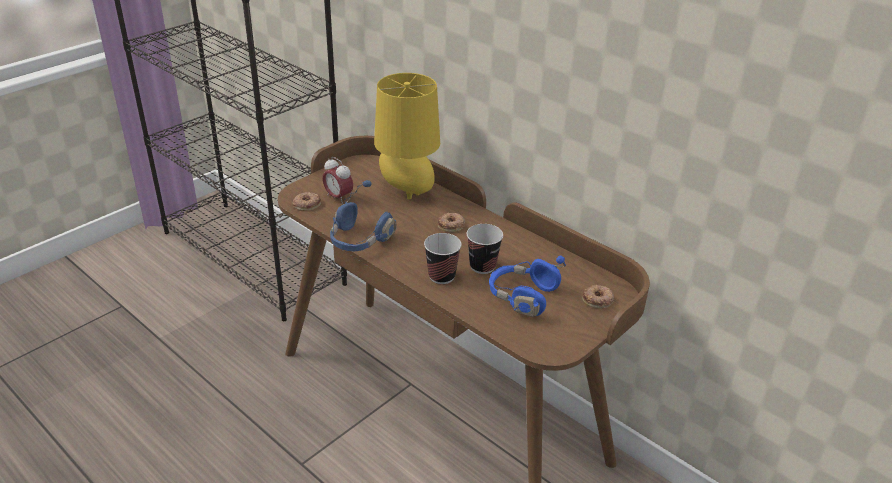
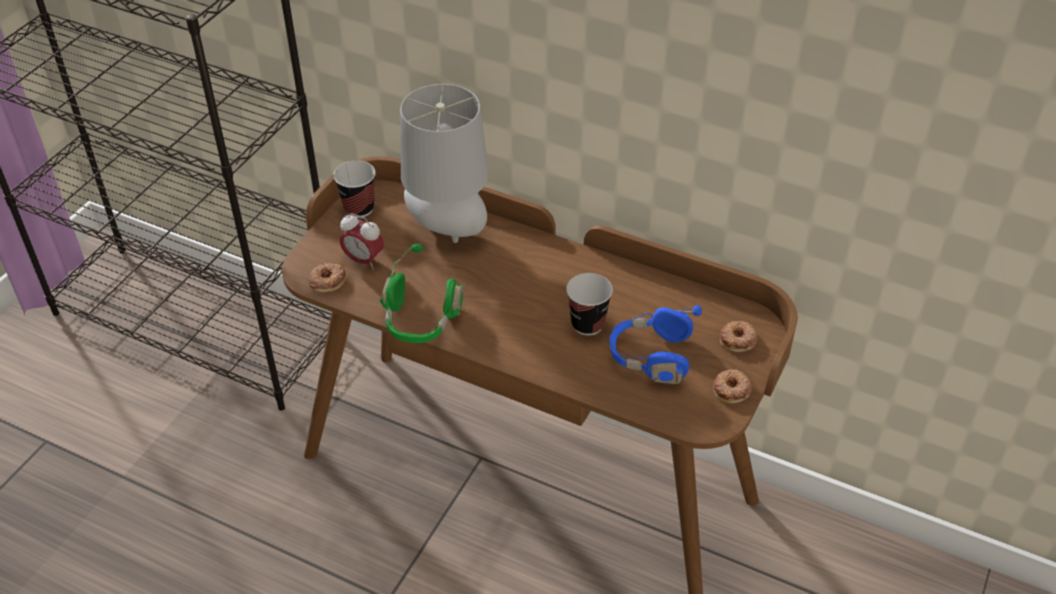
camera: 15 degrees left, 10 degrees up
blue headphones [330,180,397,252] -> green headphones [380,244,465,343]
yellow table lamp [374,73,440,200] -> grey table lamp [400,84,489,243]
cup [424,233,462,284] -> cup moved to [333,160,376,218]
donut [438,213,465,232] -> donut moved to [713,369,752,403]

